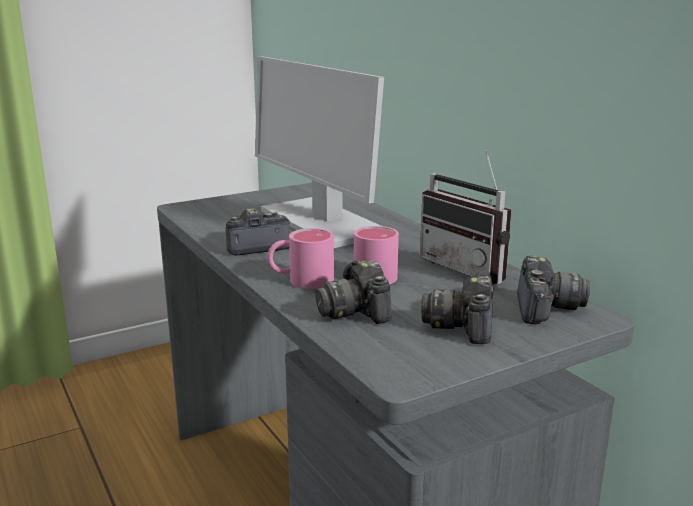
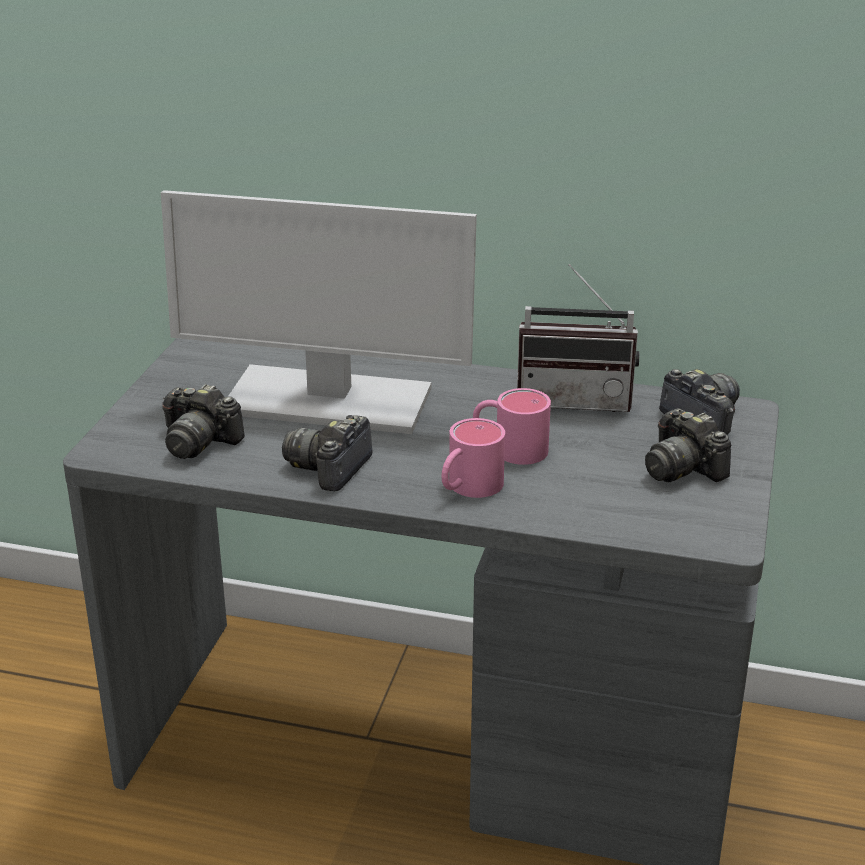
camera: 45 degrees left, 10 degrees up
camera [315,260,392,324] -> camera moved to [162,384,245,459]

